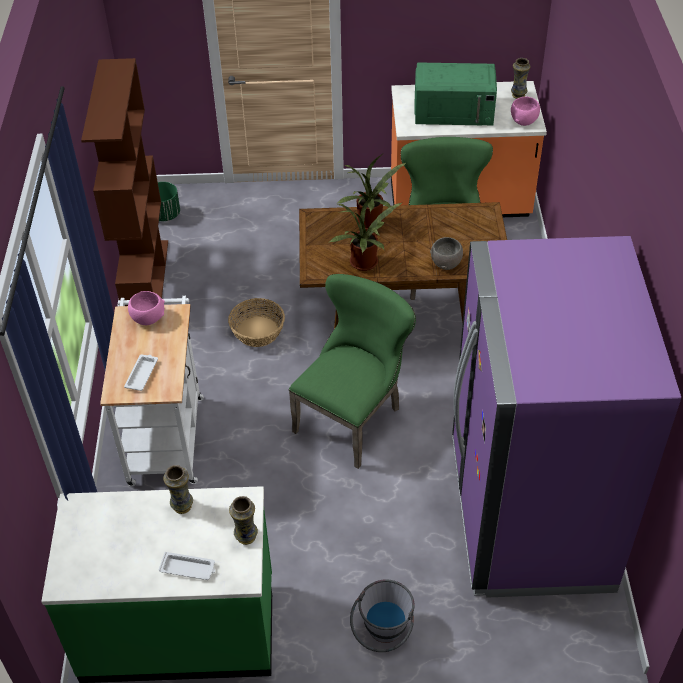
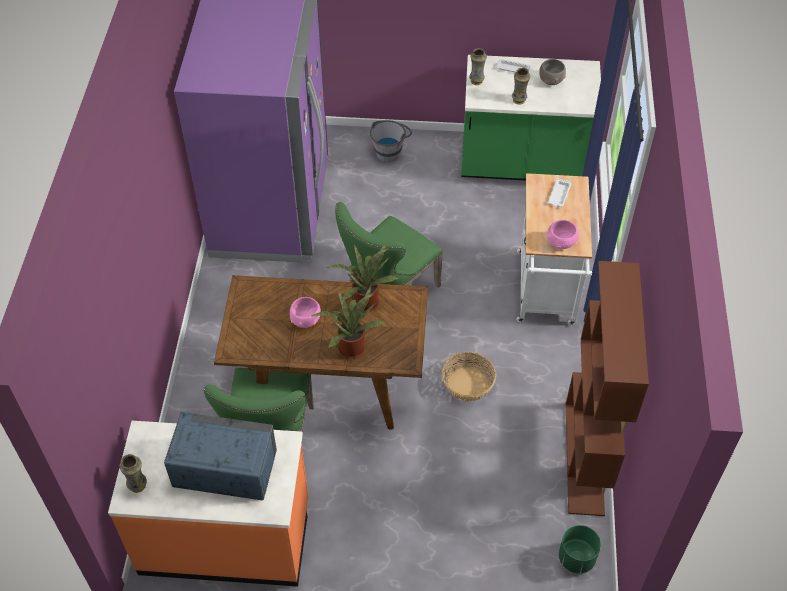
camera: 175 degrees left, 5 degrees up
green microwave [414,62,497,125] -> blue microwave [164,412,277,500]
grey bowl [430,237,463,270] -> grey bowl moved to [539,59,566,85]
pink bowl [511,97,540,126] -> pink bowl moved to [290,297,321,328]

